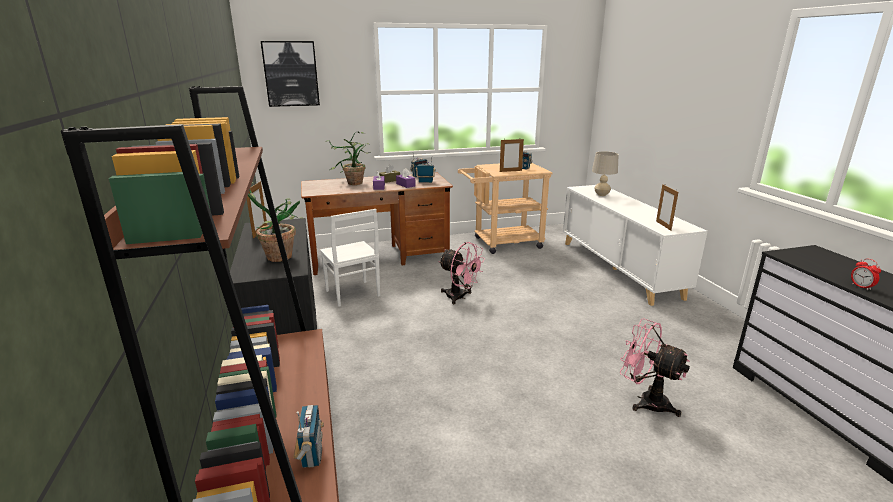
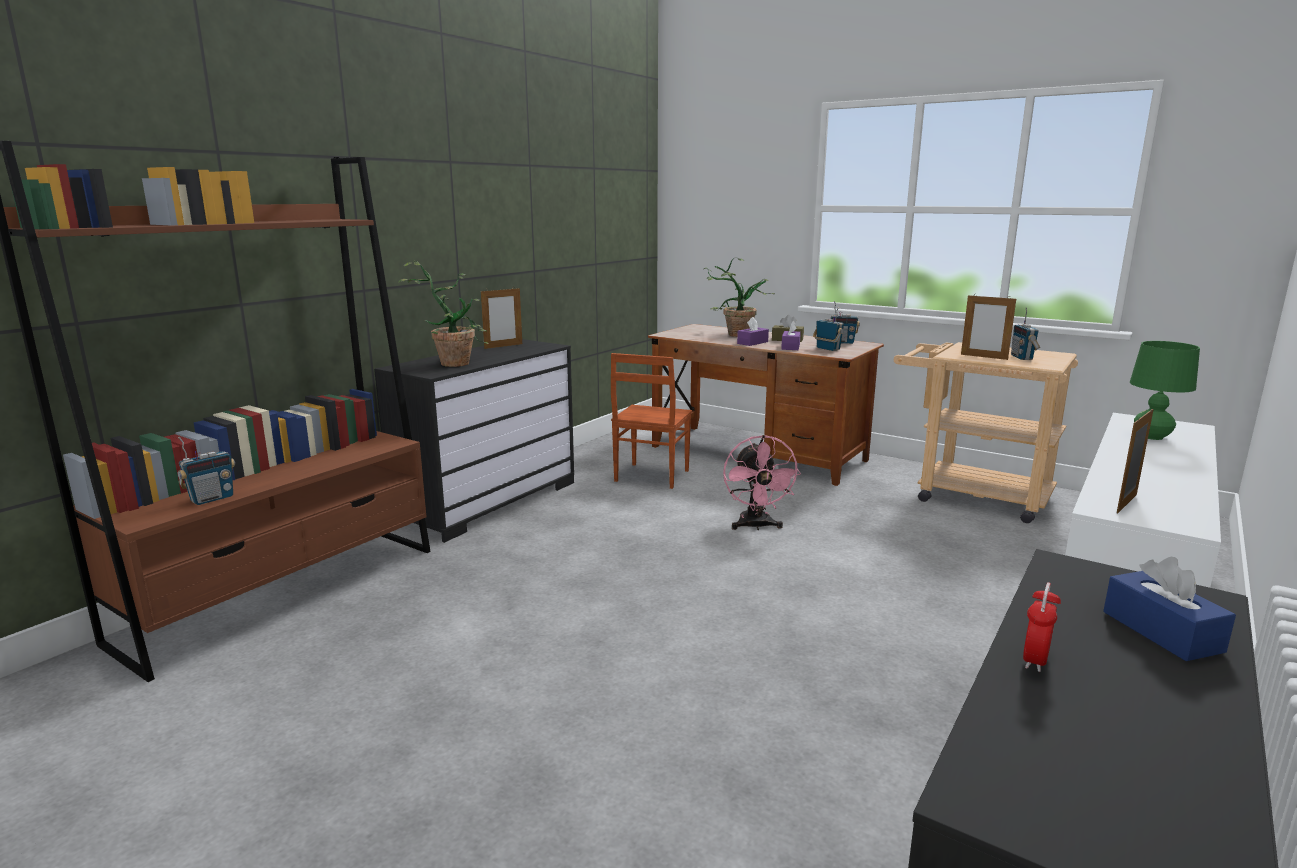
camera: 50 degrees right, 5 degrees down
picture [261,41,320,107] -> none
white chair [320,209,380,307] -> brown chair [611,353,692,489]
beige table lamp [592,152,619,196] -> green table lamp [1130,341,1200,440]
pink fan [620,318,690,417] -> none
none -> blue tissue box [1103,557,1236,661]

